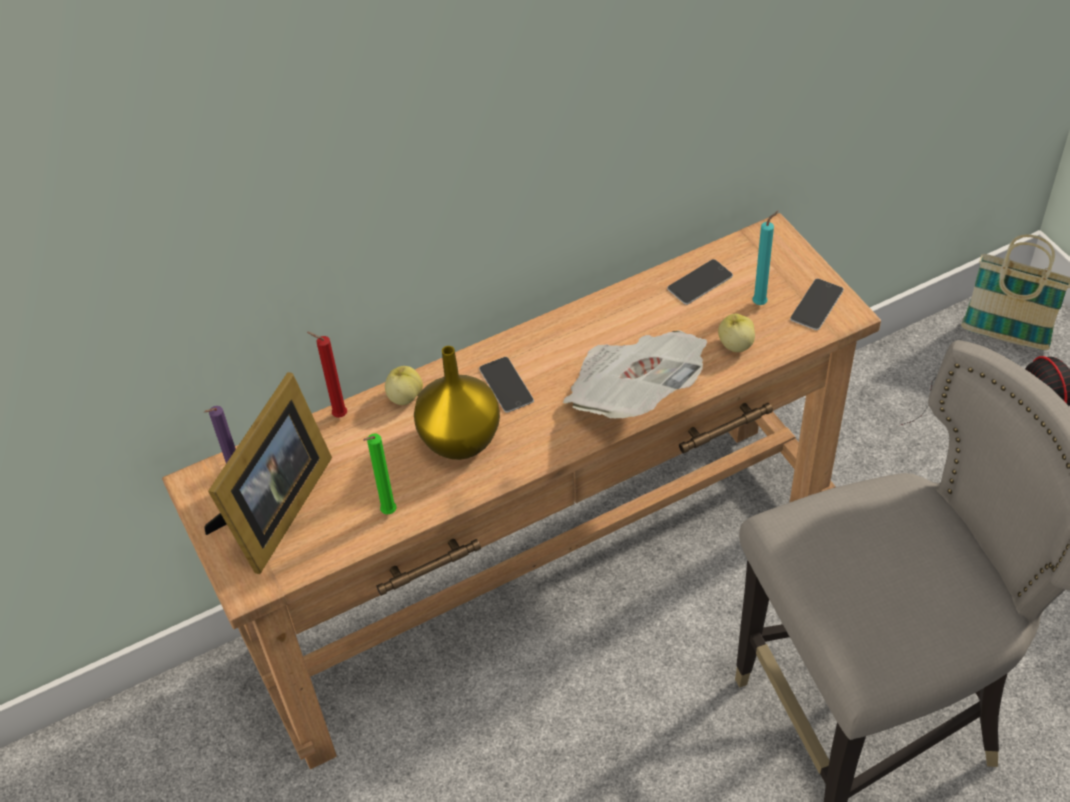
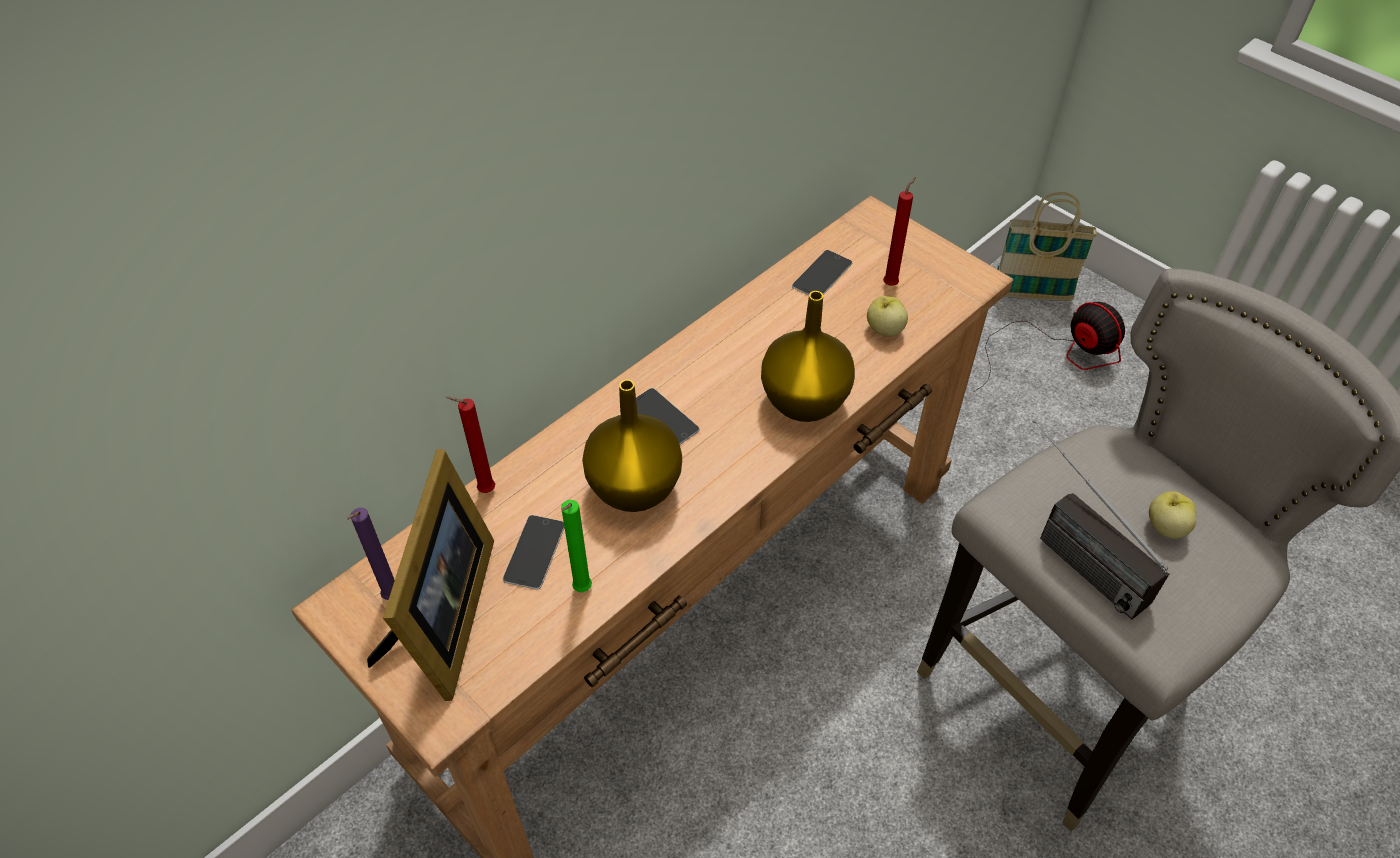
camera: 20 degrees left, 0 degrees up
apple [385,366,423,405] -> apple moved to [1149,491,1196,539]
newspaper [563,330,708,419] -> yellow vase [761,291,855,422]
turquoise candle [752,211,779,305] -> red candle [883,177,916,286]
phone [790,278,844,330] -> phone moved to [503,515,564,590]
none -> radio [1033,420,1169,619]

